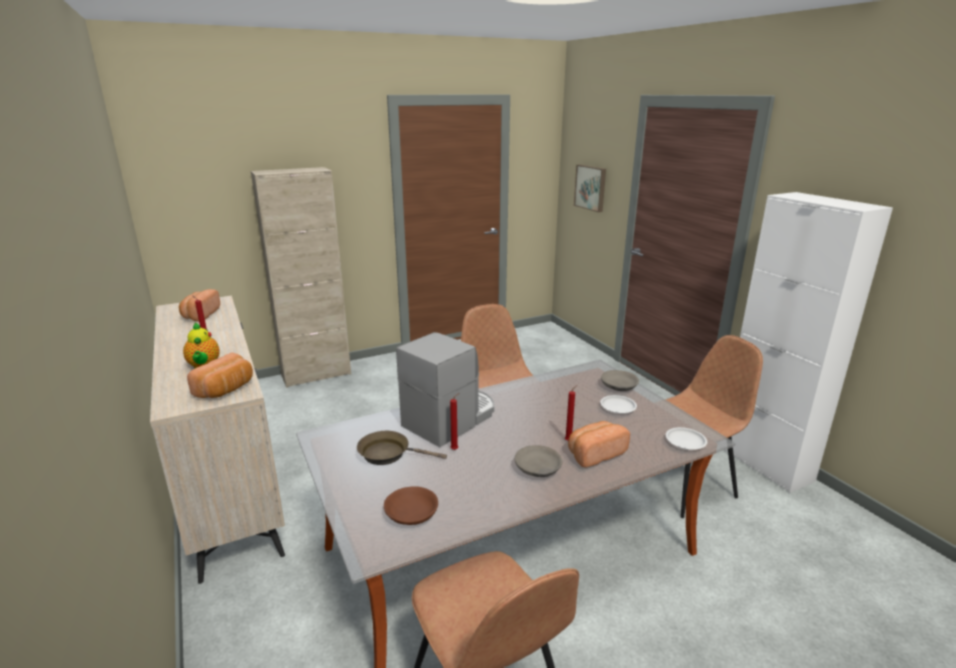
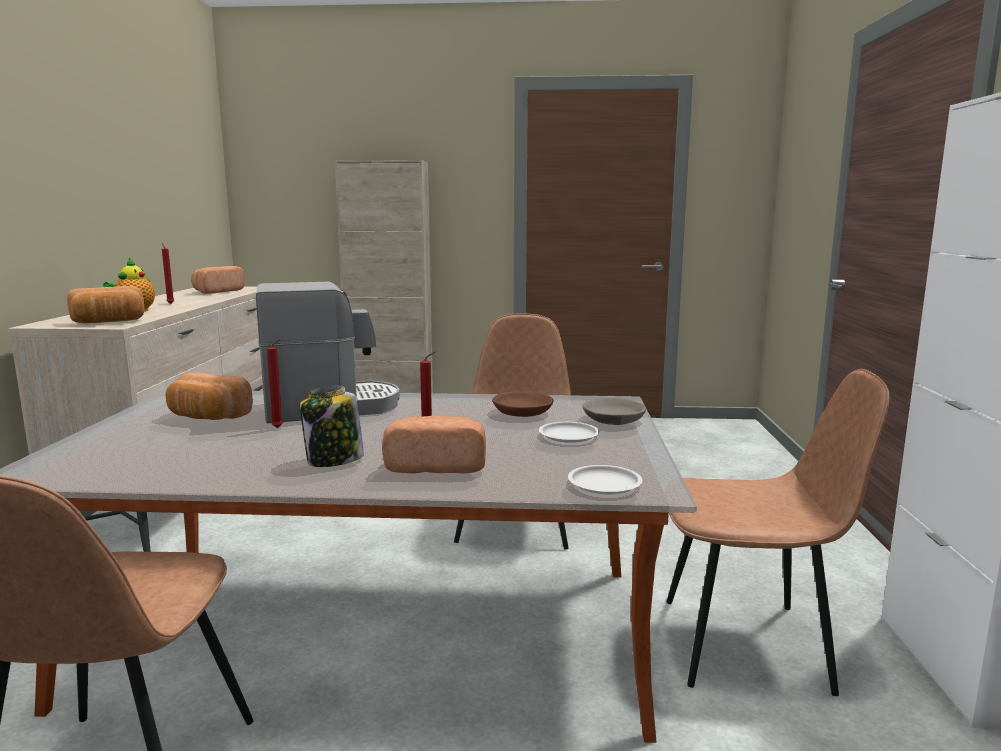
camera: 30 degrees right, 10 degrees down
brown frying pan [357,431,447,465] -> bread [166,373,253,420]
brown bowl [384,486,438,525] -> brown bowl moved to [492,391,553,417]
grey bowl [515,445,562,477] -> jar [300,386,364,467]
picture [574,164,606,212] -> none

